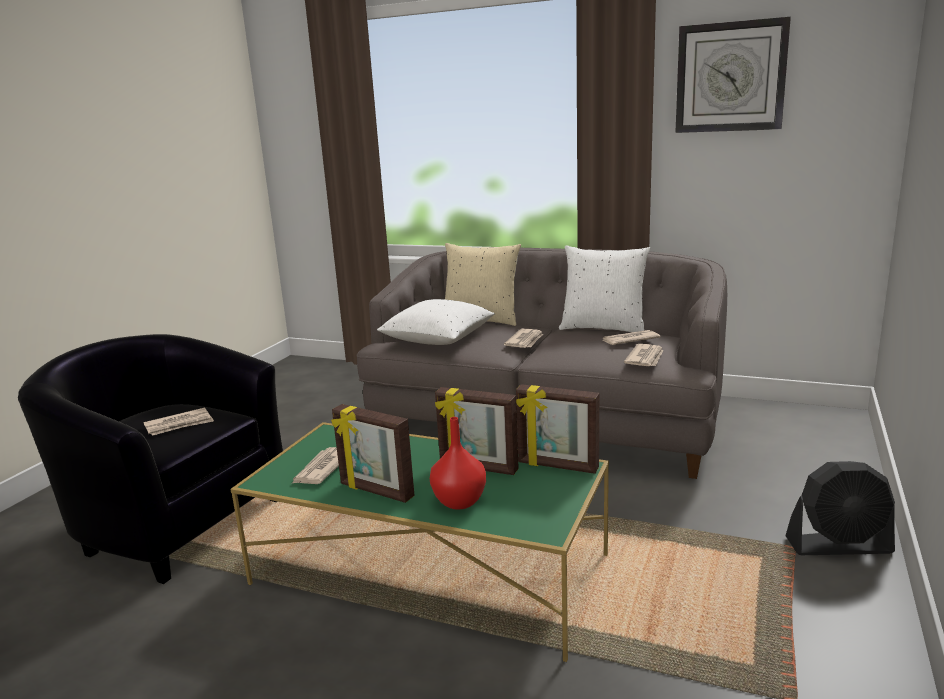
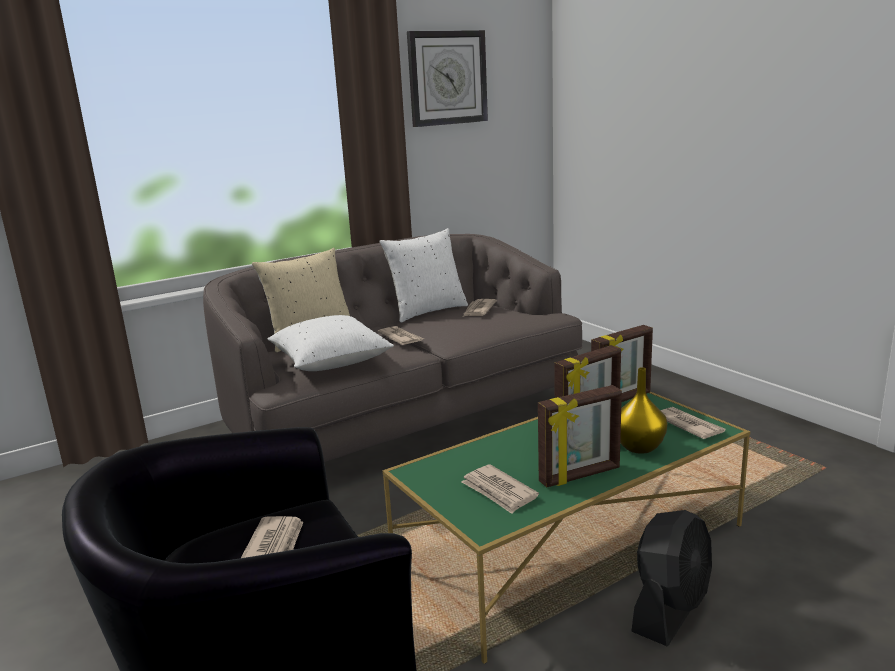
camera: 55 degrees left, 0 degrees up
red vase [430,417,486,510] -> yellow vase [620,367,667,454]
newspaper [624,344,663,366] -> newspaper moved to [661,407,726,439]
black fan [785,461,895,555] -> black fan moved to [631,510,712,647]

